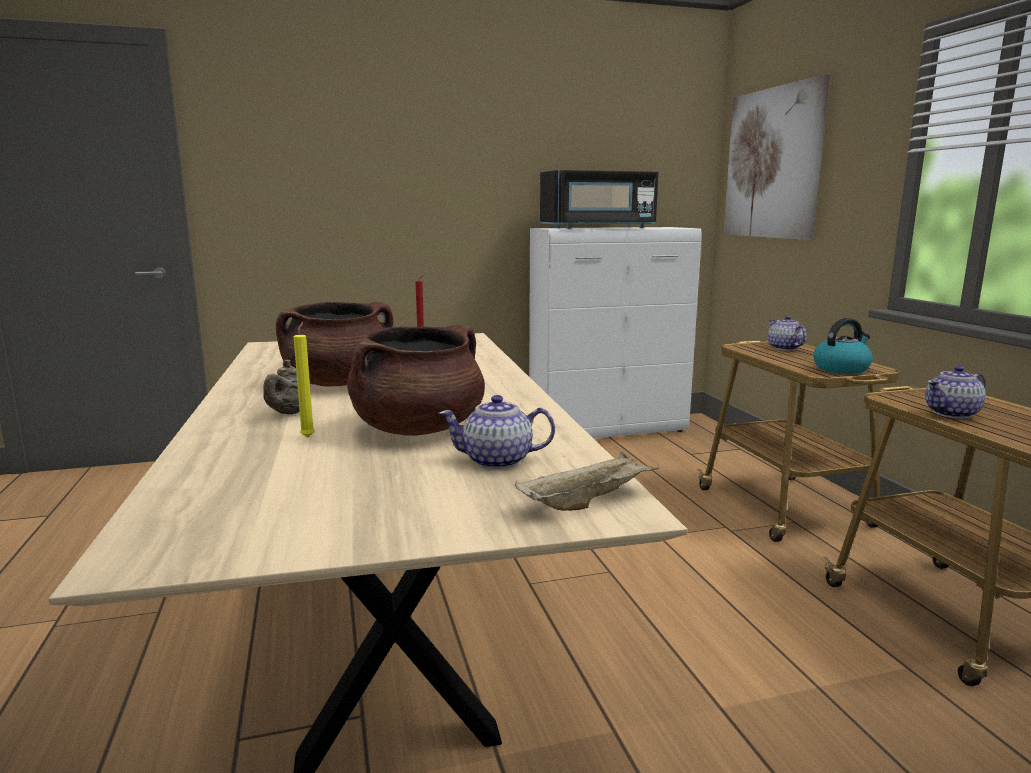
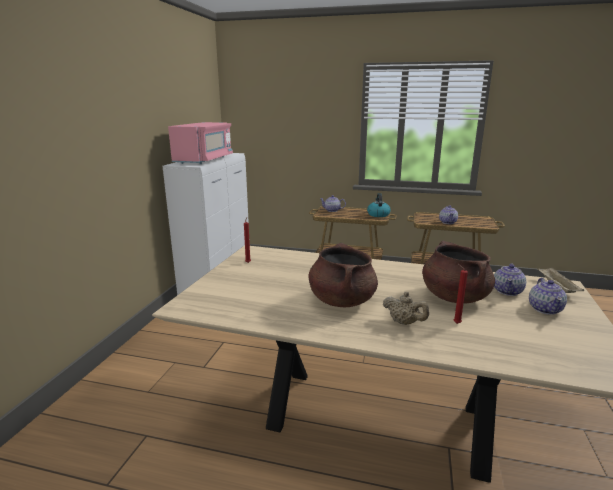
camera: 60 degrees left, 5 degrees up
yellow candle [294,322,315,438] -> red candle [453,264,468,324]
black microwave [540,170,658,229] -> pink microwave [168,122,233,164]
picture [723,74,830,240] -> none
none -> teapot [529,278,567,315]

